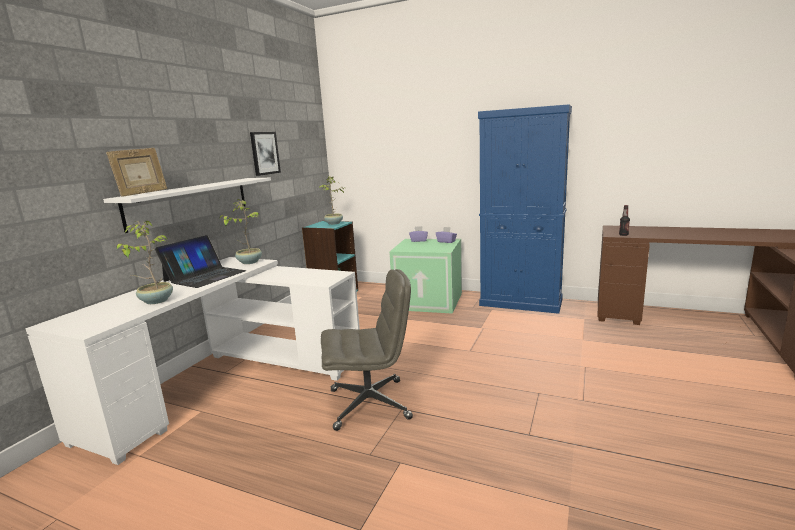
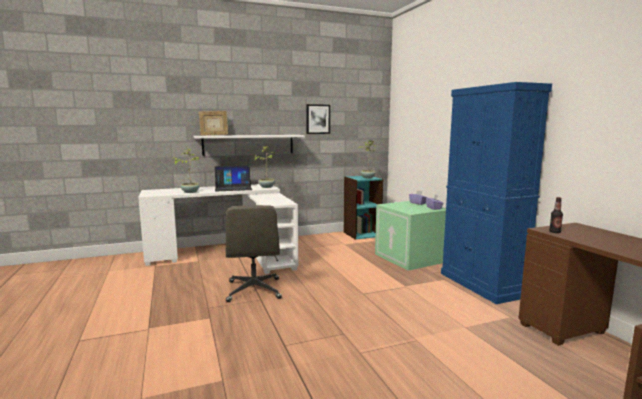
camera: 45 degrees right, 5 degrees down
grey office chair [321,269,413,431] -> grey office chair turned 45 degrees clockwise [226,205,282,302]

